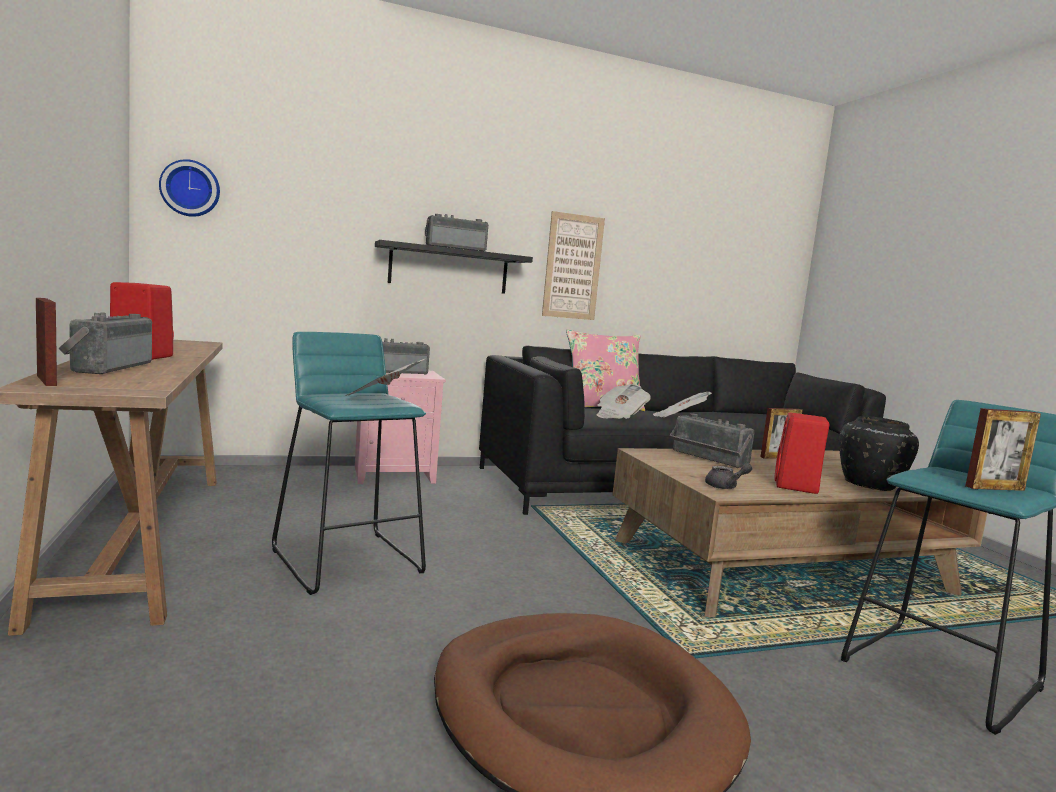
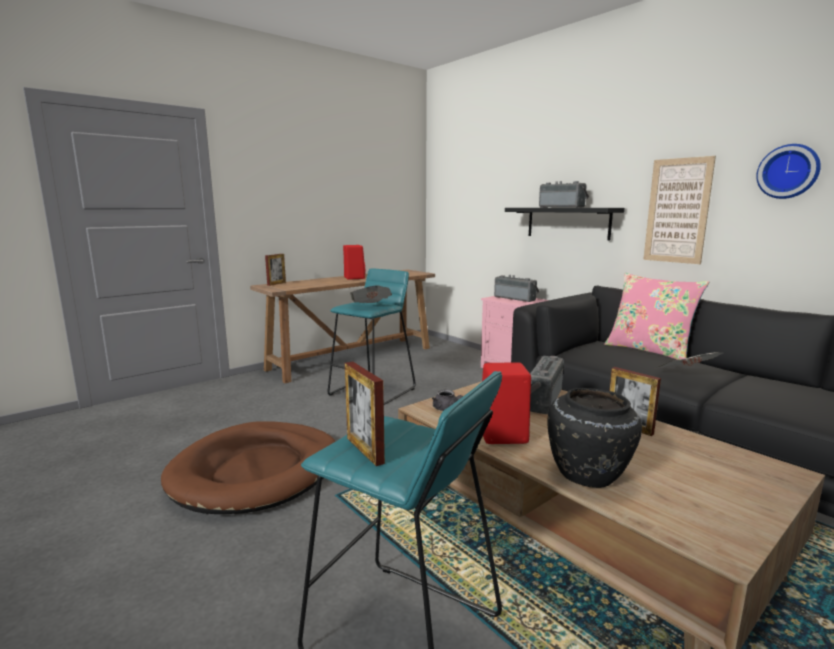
camera: 70 degrees right, 5 degrees up
radio [59,312,152,374] -> none
wall clock [159,159,220,217] -> wall clock moved to [756,144,821,199]
newspaper [597,384,651,419] -> none

